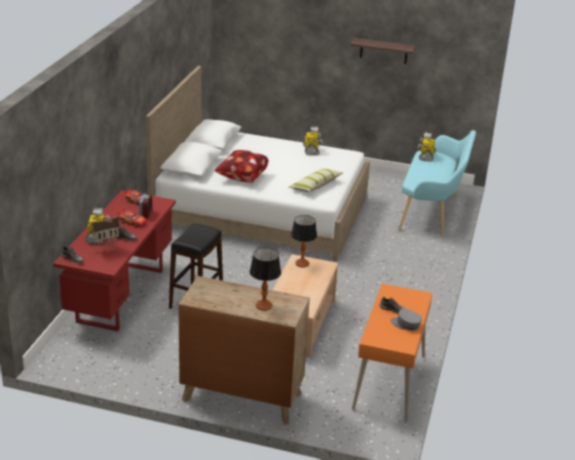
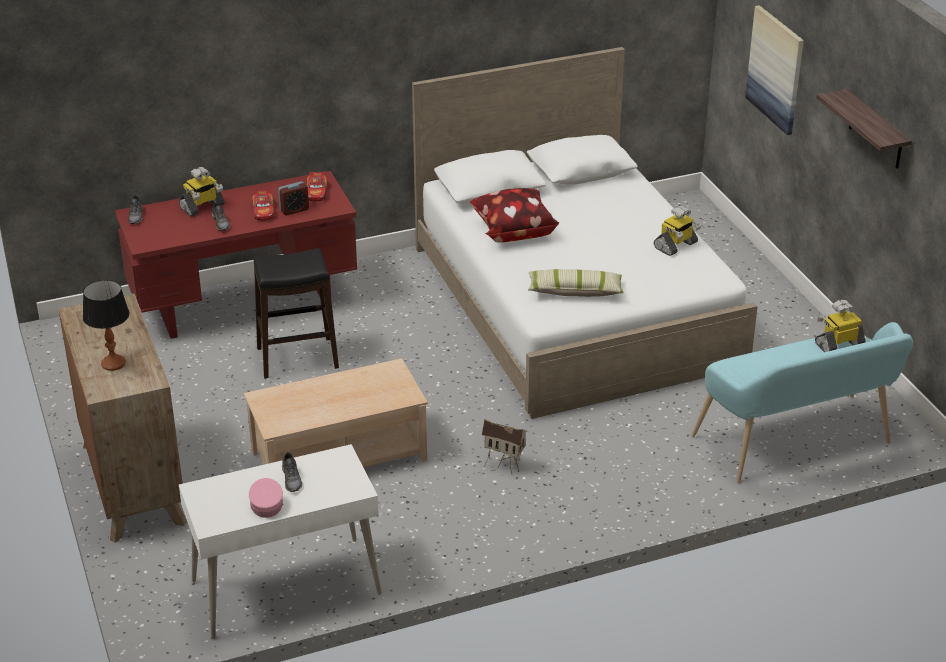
camera: 55 degrees right, 5 degrees up
toy house [90,216,120,256] -> toy house moved to [482,419,529,475]
table lamp [291,215,317,267] -> none
orange desk [352,284,432,422] -> white desk [179,444,382,639]
grey cap [390,309,422,331] -> pink cap [249,478,283,518]
none -> picture [745,5,804,135]

